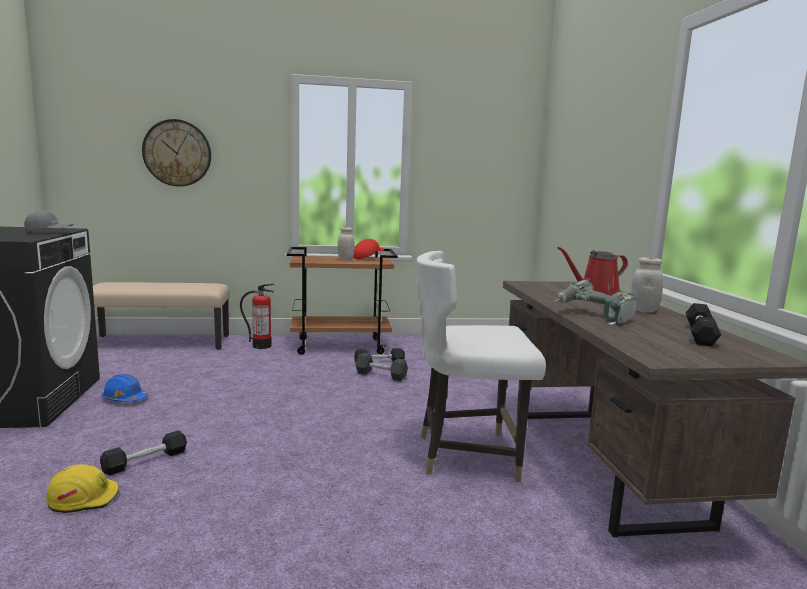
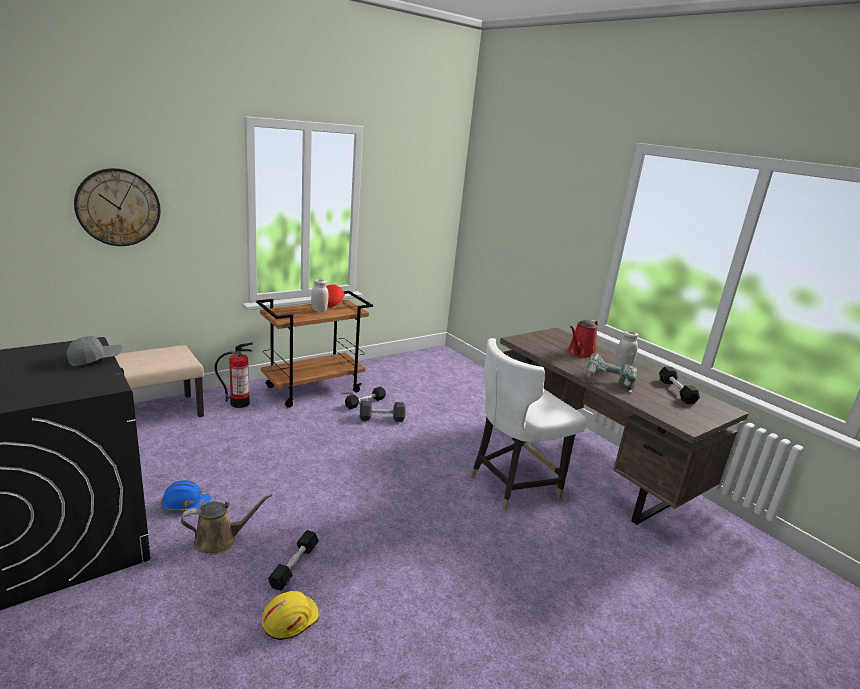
camera: 30 degrees left, 10 degrees up
none -> brown watering can [181,494,272,555]

